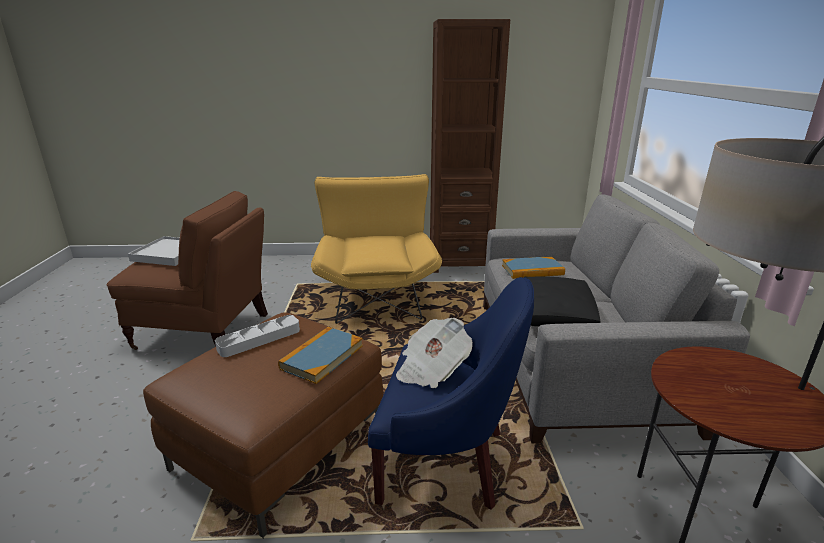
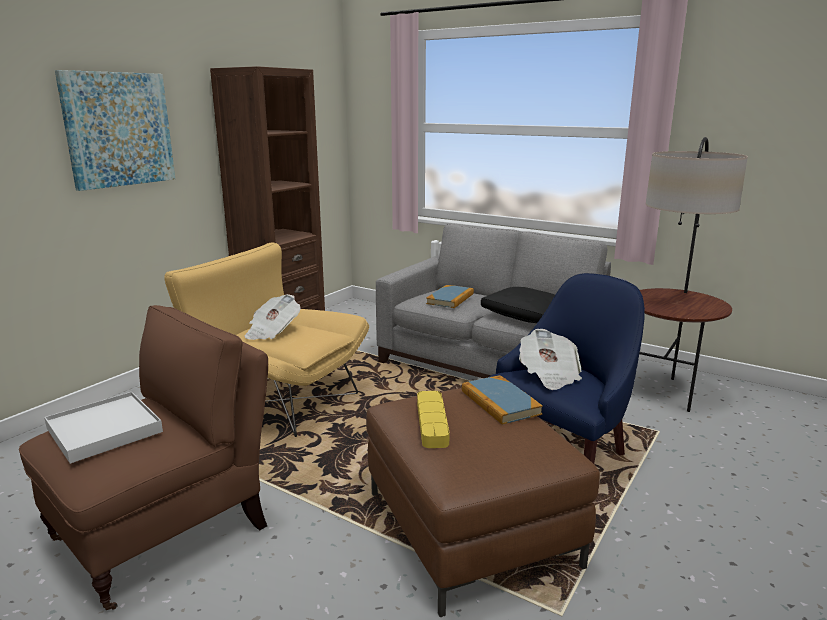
camera: 55 degrees left, 5 degrees down
grey tray [215,315,300,357] -> yellow tray [417,391,450,448]
none -> picture [55,70,175,191]
none -> newspaper [244,294,301,340]

